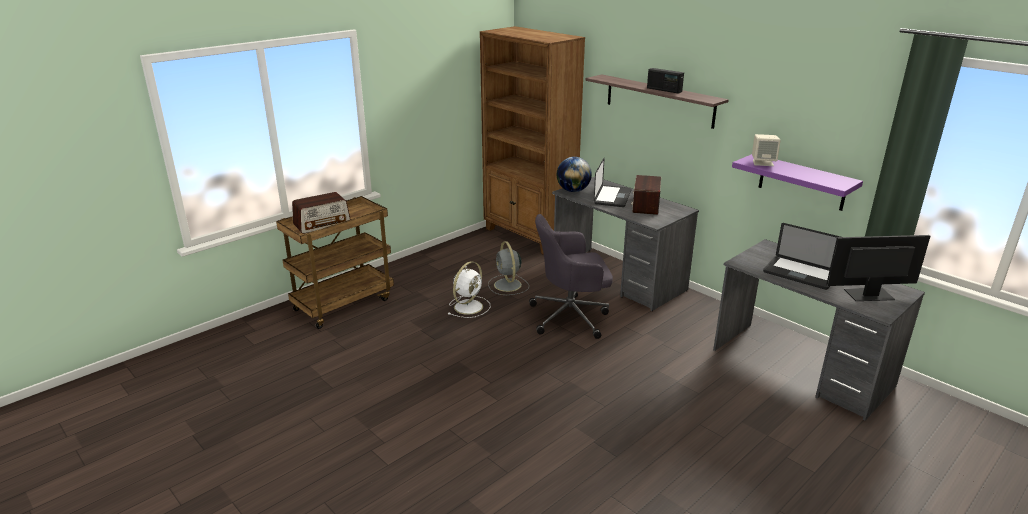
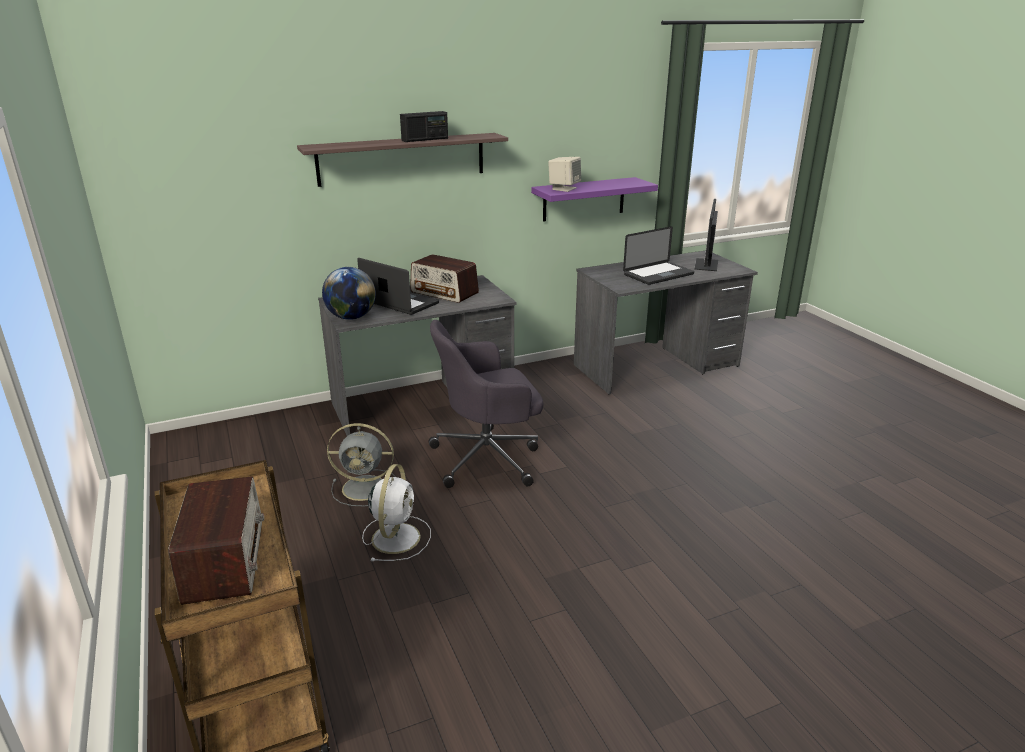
camera: 70 degrees left, 0 degrees up
white fan [448,261,490,318] -> white fan turned 45 degrees clockwise [362,464,431,561]
brown bookcase [480,26,585,255] -> none
grey office chair [529,214,613,339] -> grey office chair turned 60 degrees clockwise [429,320,543,488]

